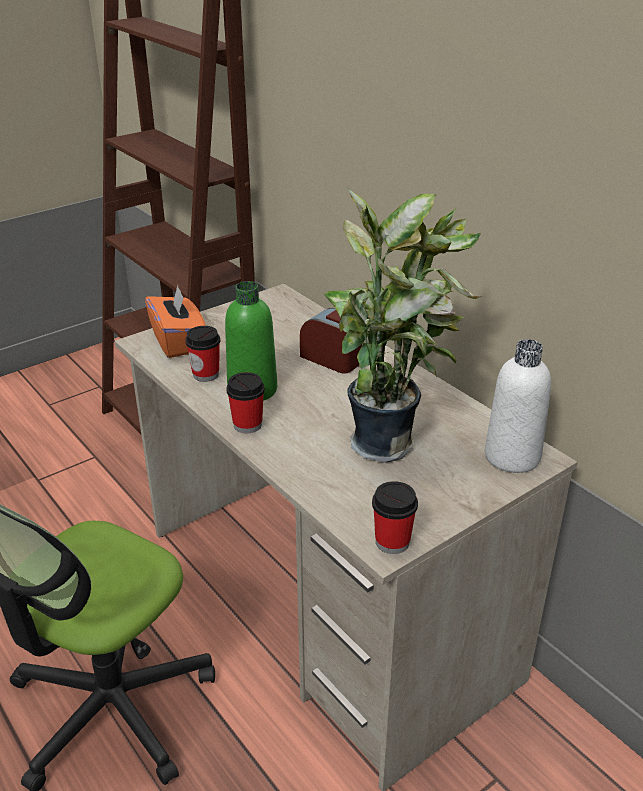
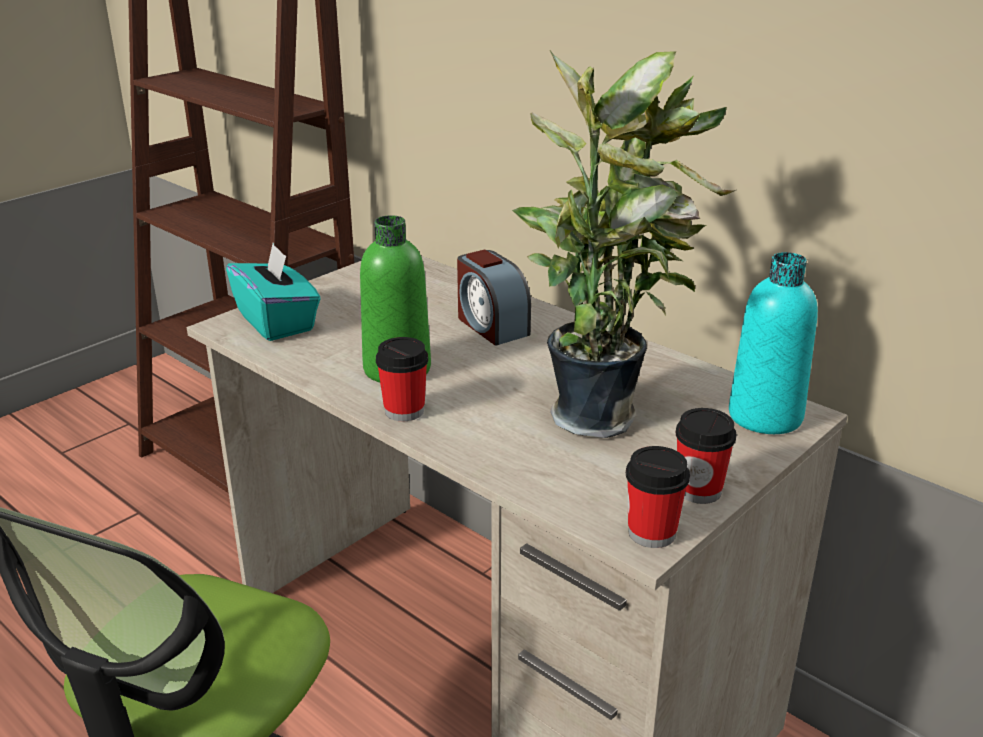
camera: 10 degrees left, 5 degrees down
orange tissue box [145,286,206,358] -> turquoise tissue box [226,243,321,341]
cup [185,326,220,382] -> cup moved to [675,408,737,504]
alarm clock [300,308,362,374] -> alarm clock turned 150 degrees counterclockwise [457,250,531,346]
white bottle [485,339,551,473] -> turquoise bottle [729,252,818,434]

